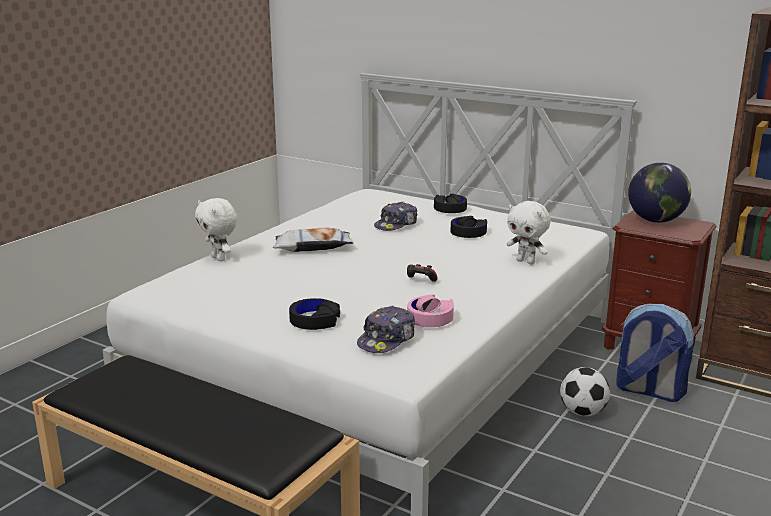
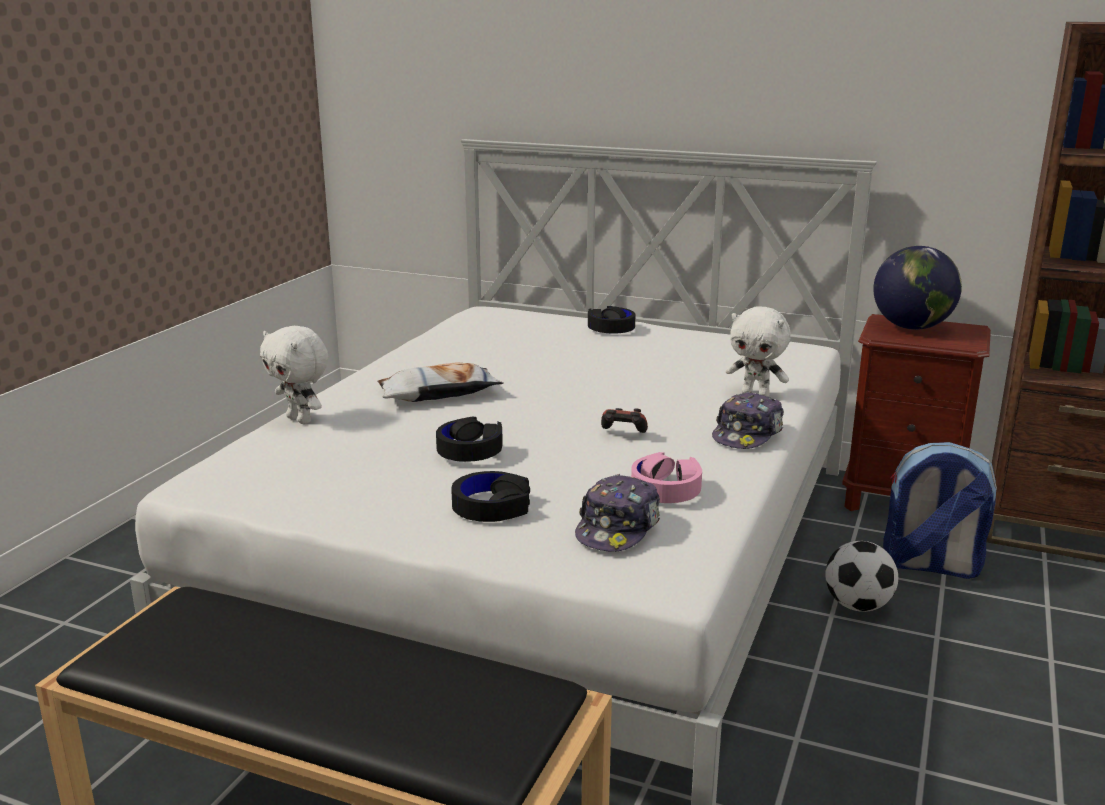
camera: 10 degrees left, 0 degrees up
cap [374,202,417,231] -> cap moved to [712,391,784,449]
black headphones [451,216,487,238] -> black headphones moved to [436,417,503,462]

